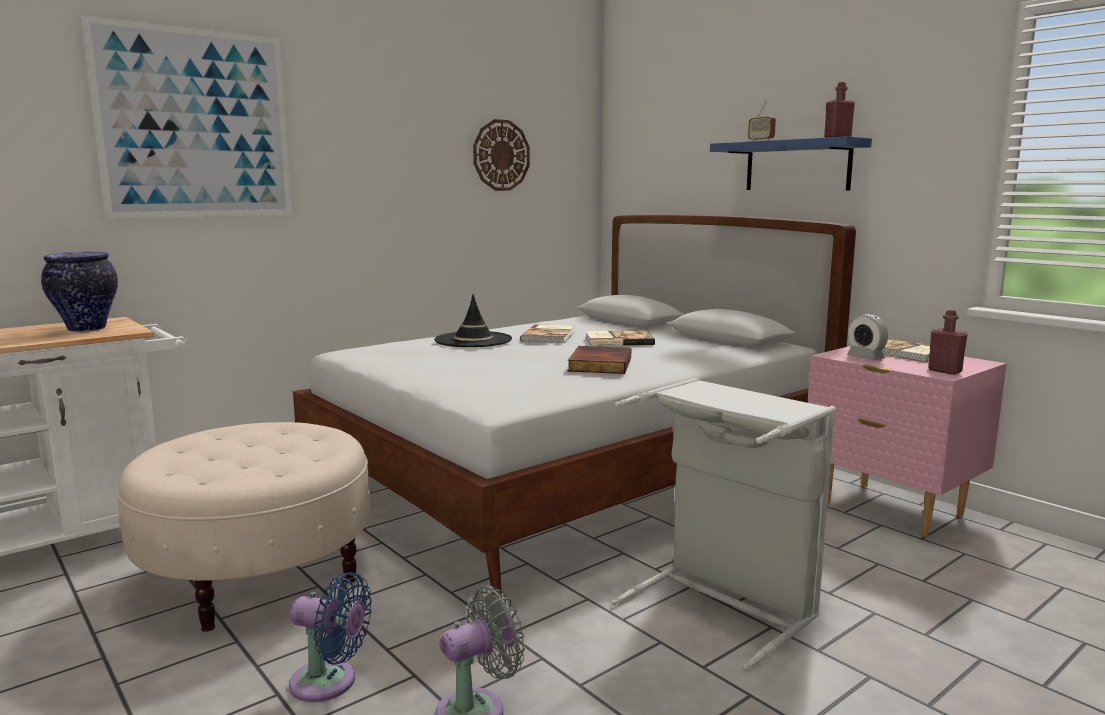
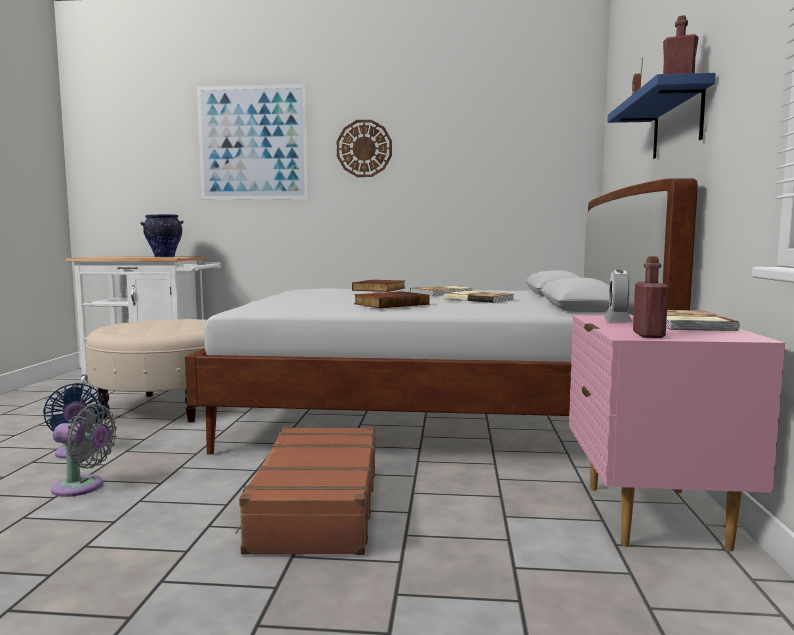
camera: 45 degrees right, 5 degrees down
black hat [434,294,512,347] -> book [352,280,405,292]
wall clock [473,119,530,191] -> wall clock moved to [337,120,392,177]
grey laundry basket [611,378,836,671] -> brown suitcase [236,427,376,555]

